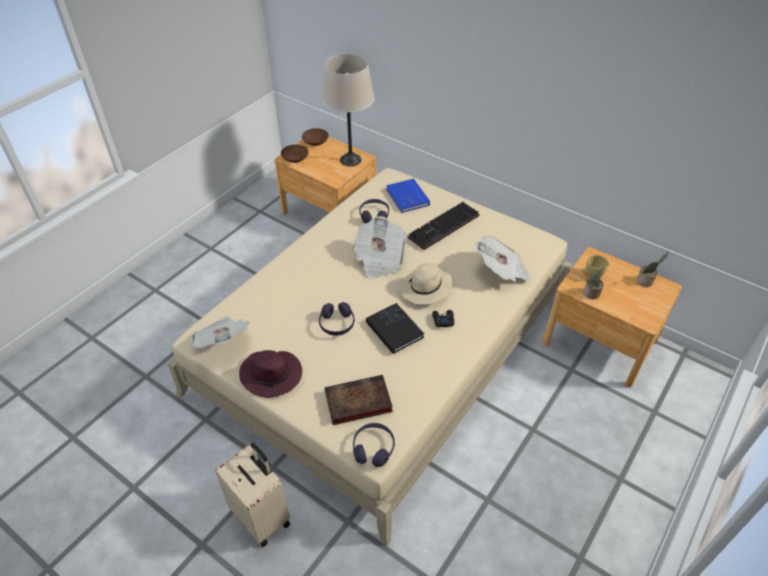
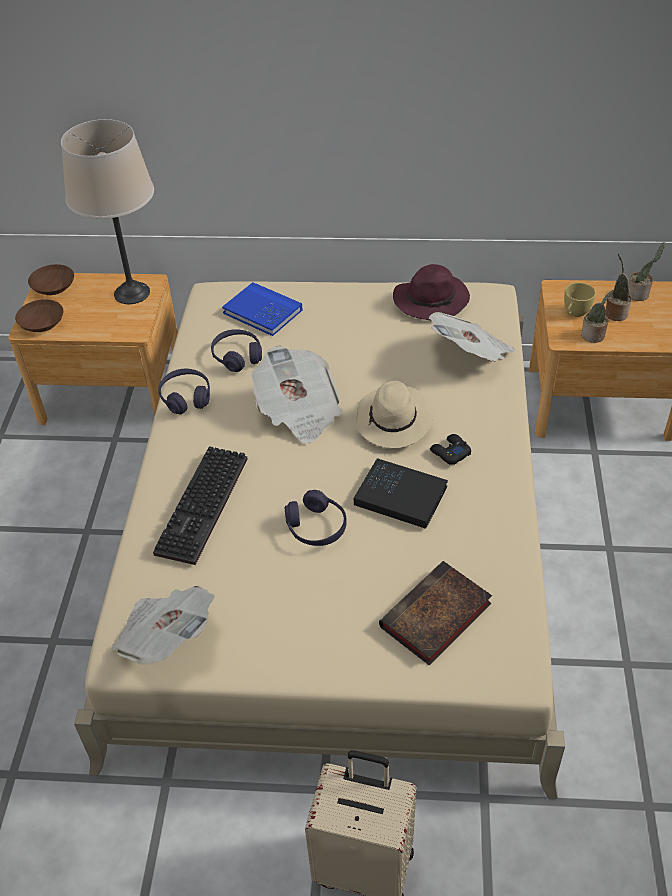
camera: 30 degrees left, 0 degrees up
purple hat [239,350,302,398] -> purple hat moved to [393,264,470,320]
purple headphones [353,423,395,467] -> purple headphones moved to [158,369,210,414]
keyboard [408,202,479,250] -> keyboard moved to [153,446,248,565]
none -> potted plant [605,253,632,321]

